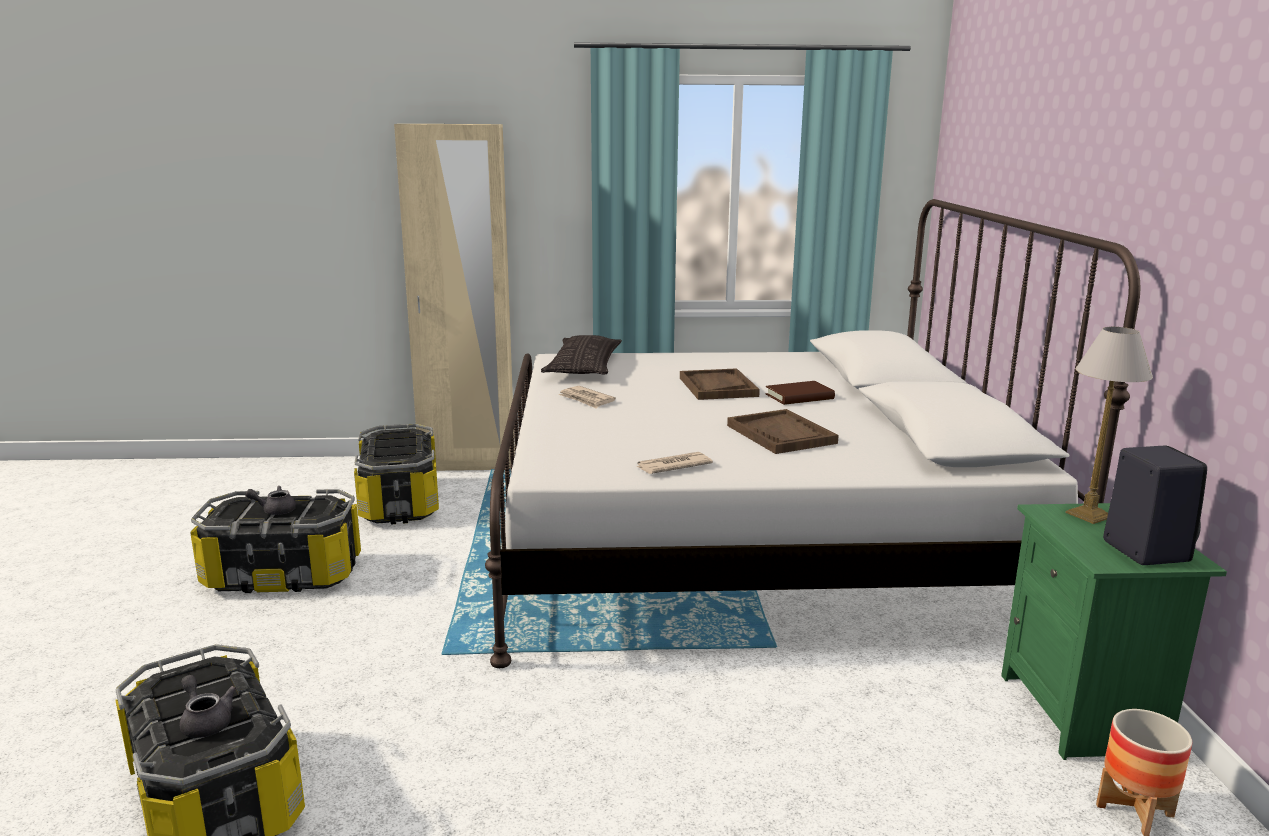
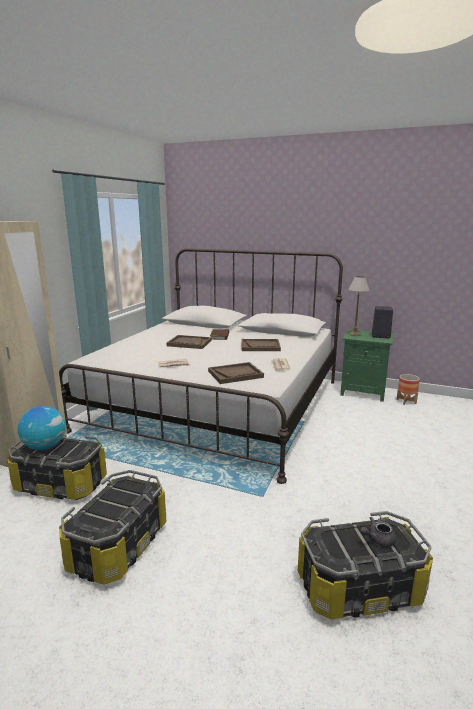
camera: 65 degrees left, 0 degrees up
grey teapot [245,486,296,515] -> none
pillow [541,335,622,375] -> none
none -> globe [18,406,66,450]
none -> brown tray [208,362,264,384]

